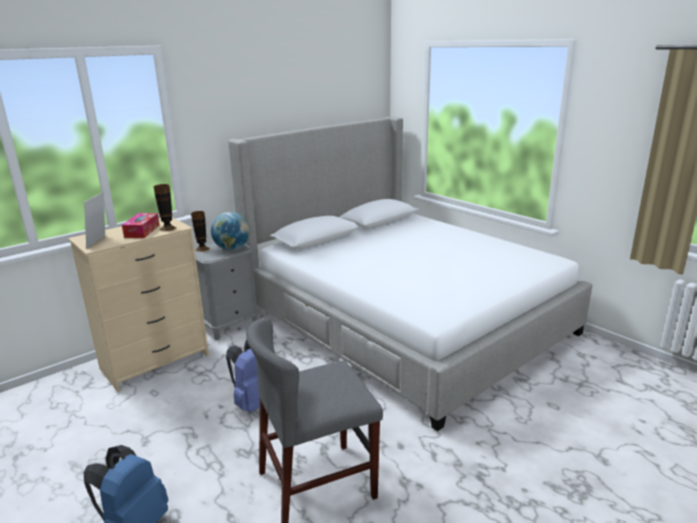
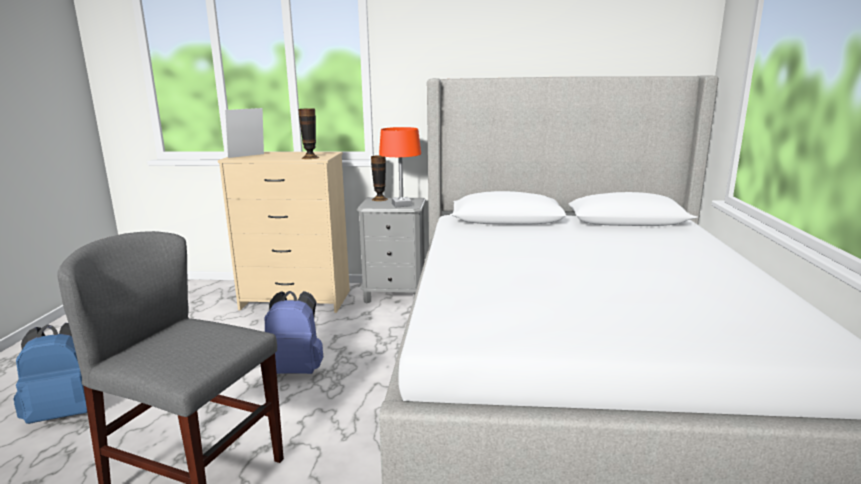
camera: 45 degrees right, 5 degrees down
tissue box [122,213,160,238] -> none
globe [211,212,250,250] -> orange table lamp [379,127,421,208]

